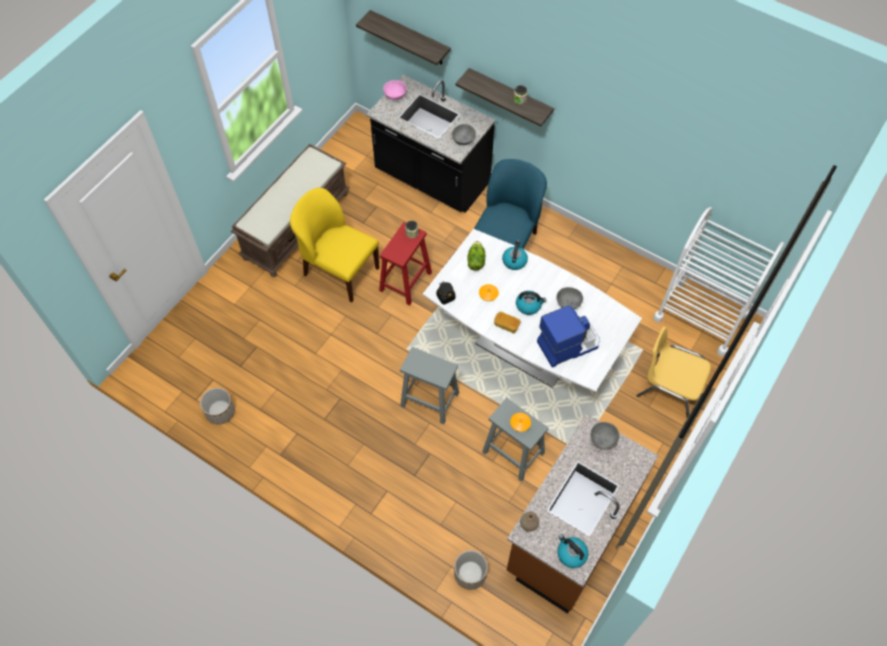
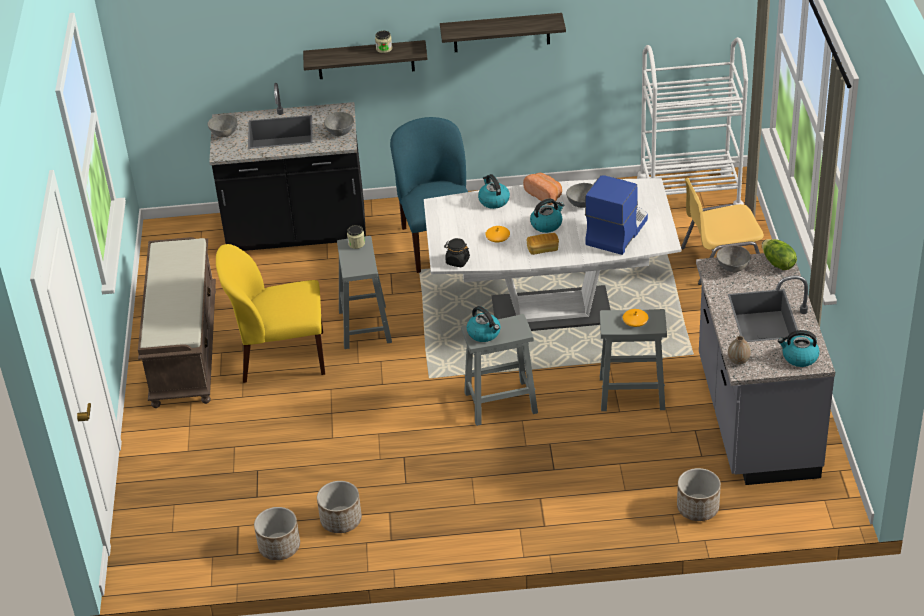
camera: 35 degrees left, 20 degrees down
shelf [356,10,451,65] -> shelf moved to [440,13,566,52]
red stool [379,222,432,305] -> grey stool [337,236,392,349]
pink bowl [383,80,407,100] -> grey bowl [208,114,238,137]
lettuce [467,241,485,270] -> lettuce moved to [762,239,797,270]
brown counter [507,414,659,614] -> grey counter [696,253,835,485]
none -> planter [317,481,362,533]
none -> kettle [467,306,501,342]
none -> bread [523,173,562,205]

